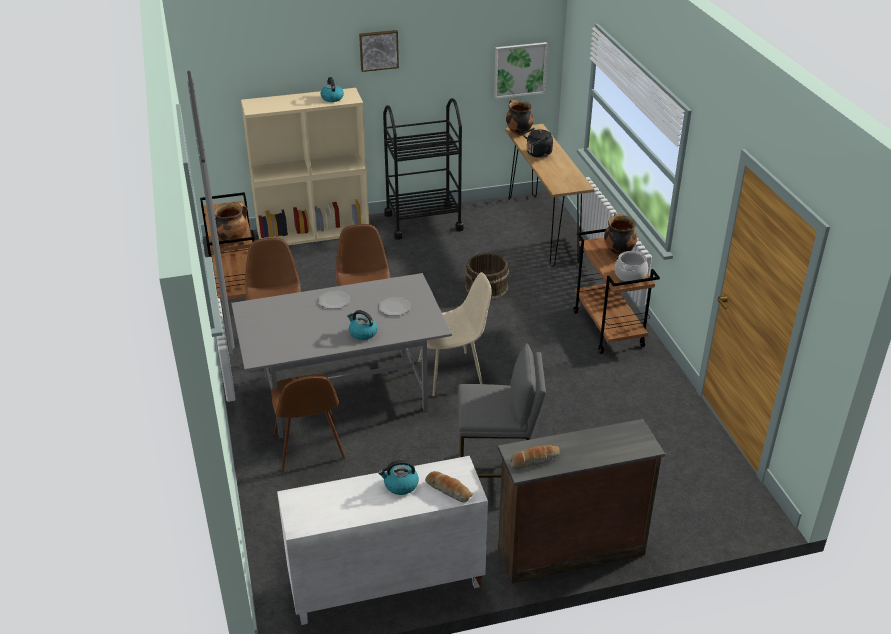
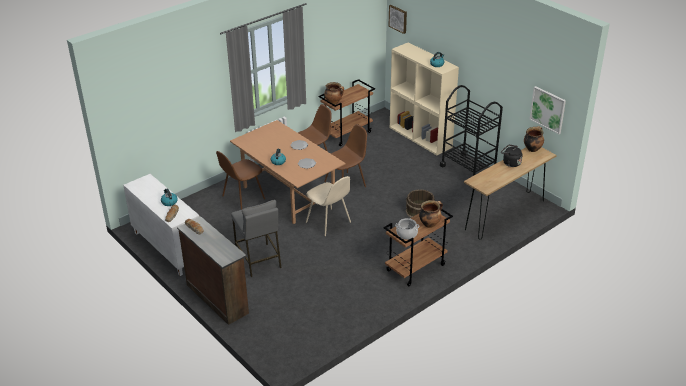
camera: 65 degrees right, 0 degrees up
grey dining table [231,273,452,438] -> brown dining table [230,120,346,224]
picture [359,30,399,72] -> picture moved to [389,5,407,34]

